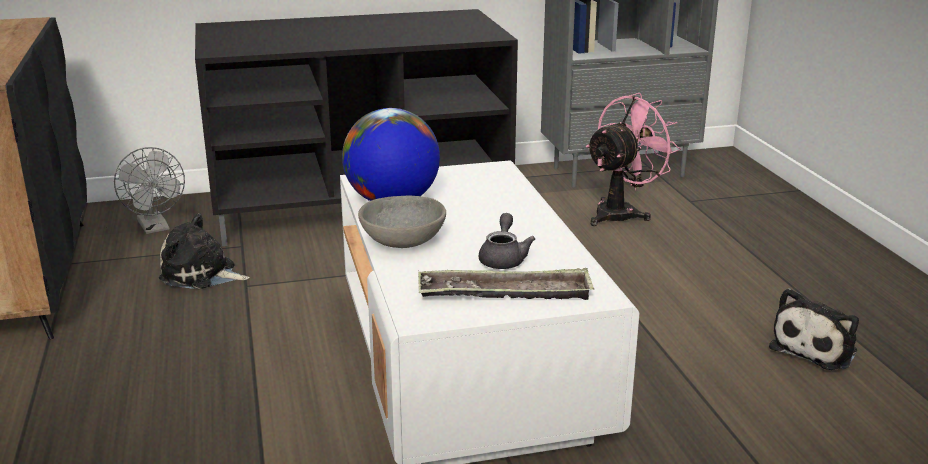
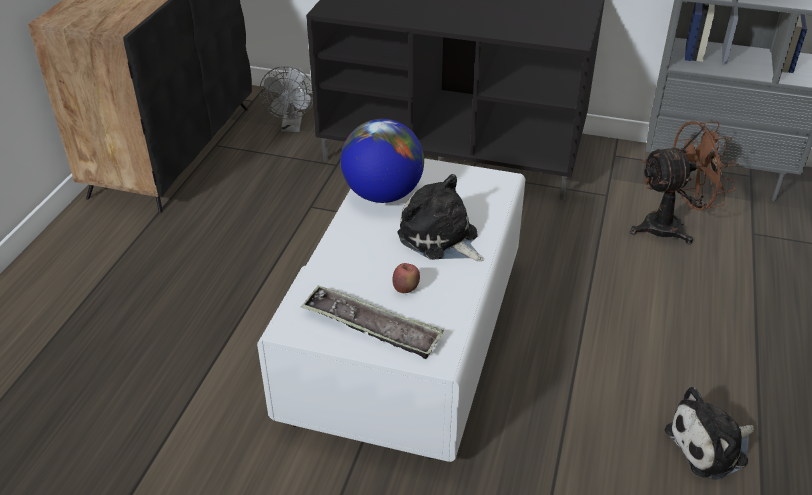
camera: 30 degrees right, 15 degrees up
plush toy [159,213,250,289] -> plush toy moved to [398,174,485,261]
grey bowl [358,195,446,248] -> none
grey teapot [479,213,535,269] -> apple [393,263,420,293]
pink fan [586,93,681,226] -> brown fan [630,121,738,245]

